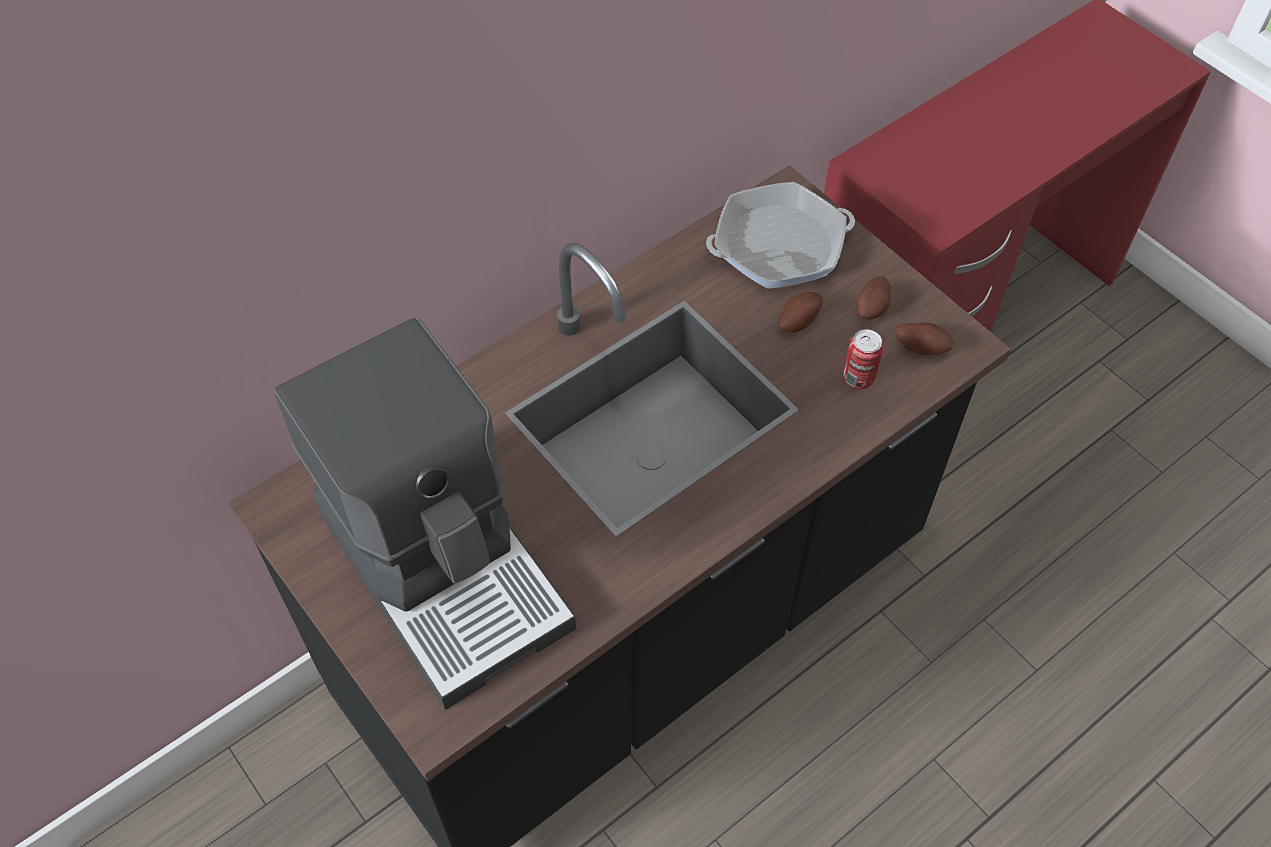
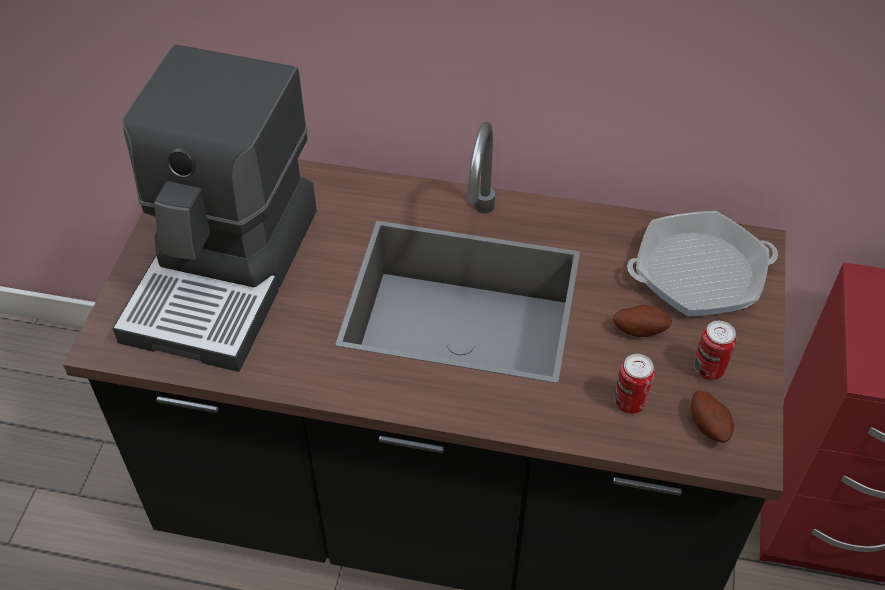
camera: 50 degrees right, 5 degrees down
frying pan [706,182,855,289] -> frying pan turned 135 degrees clockwise [627,211,778,316]
potato [857,276,890,320] -> can [694,321,736,380]

